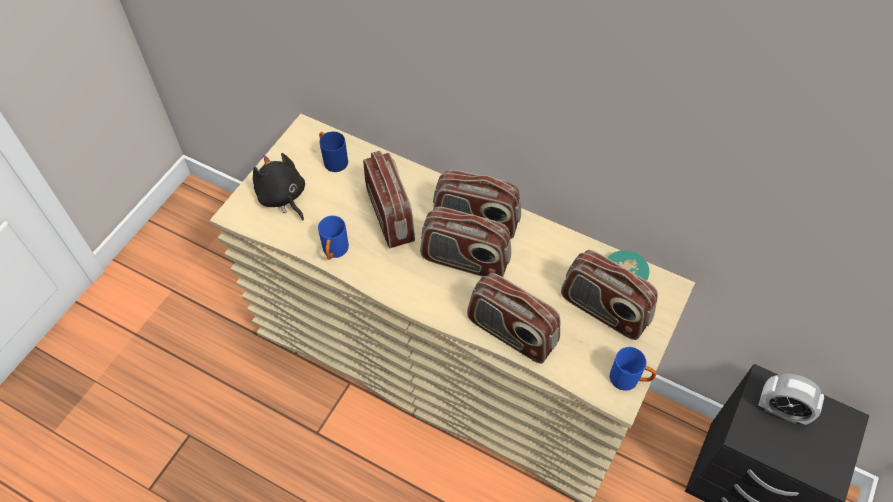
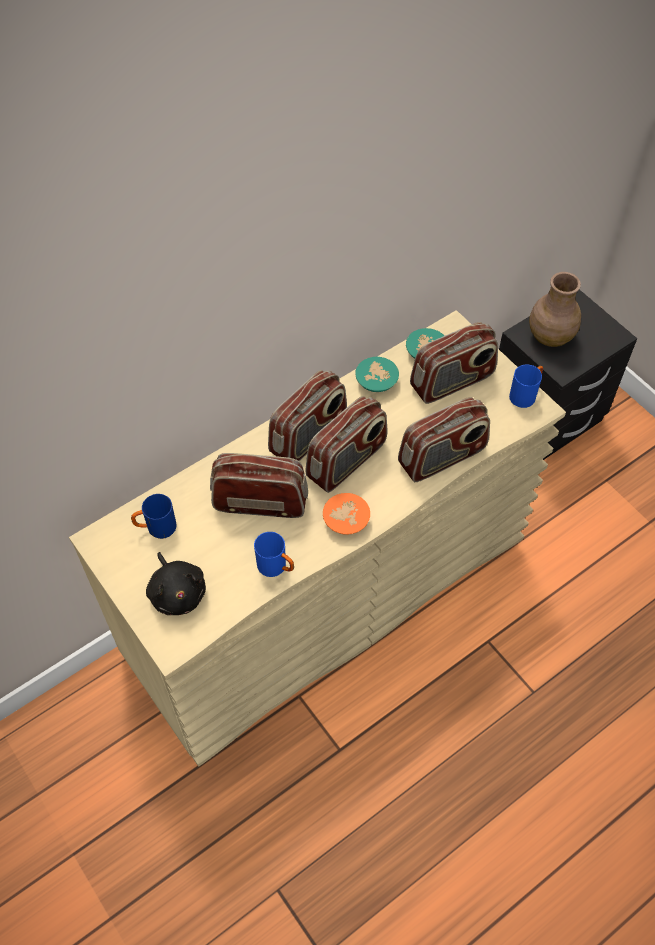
camera: 65 degrees left, 0 degrees up
black plush toy [253,153,305,221] -> black plush toy turned 105 degrees counterclockwise [146,552,206,615]
alarm clock [758,373,824,425] -> brown vase [529,272,581,347]
none -> orange bowl [323,493,370,535]
none -> turquoise bowl [355,357,399,392]

